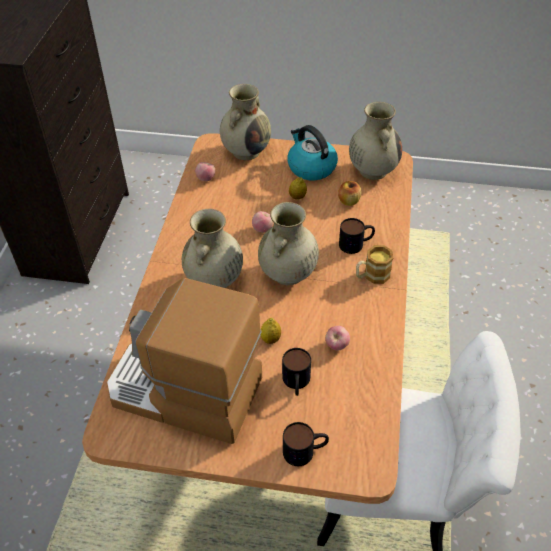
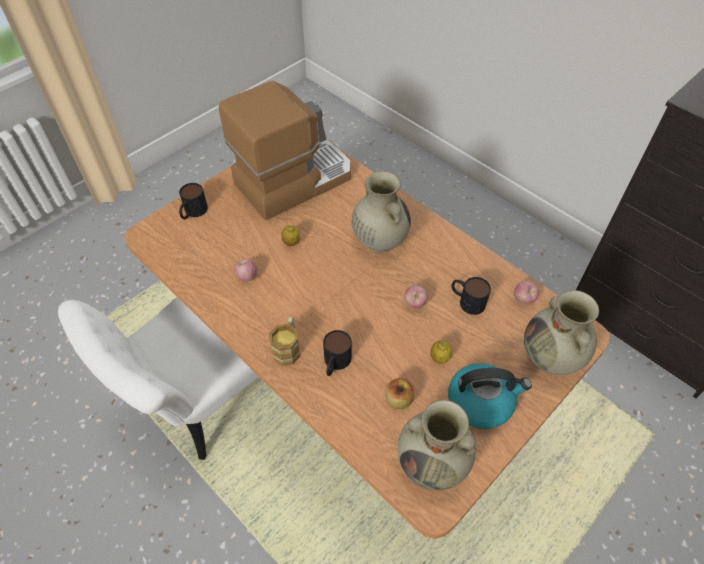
camera: 125 degrees right, 5 degrees up
beige vase [258,202,319,285] -> none
mug [282,348,311,396] -> mug moved to [452,277,491,315]

